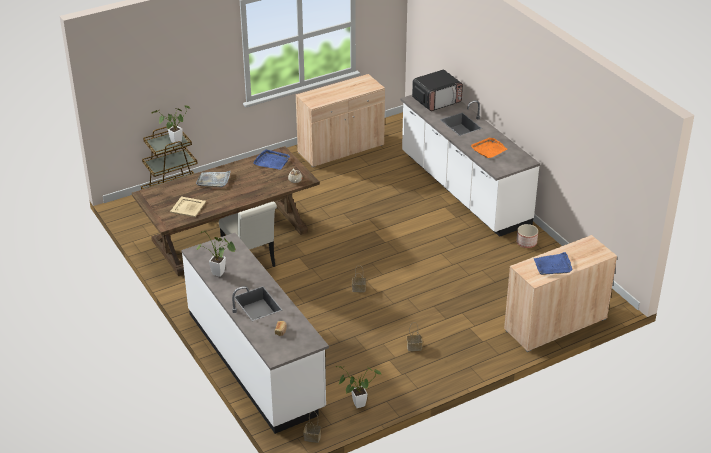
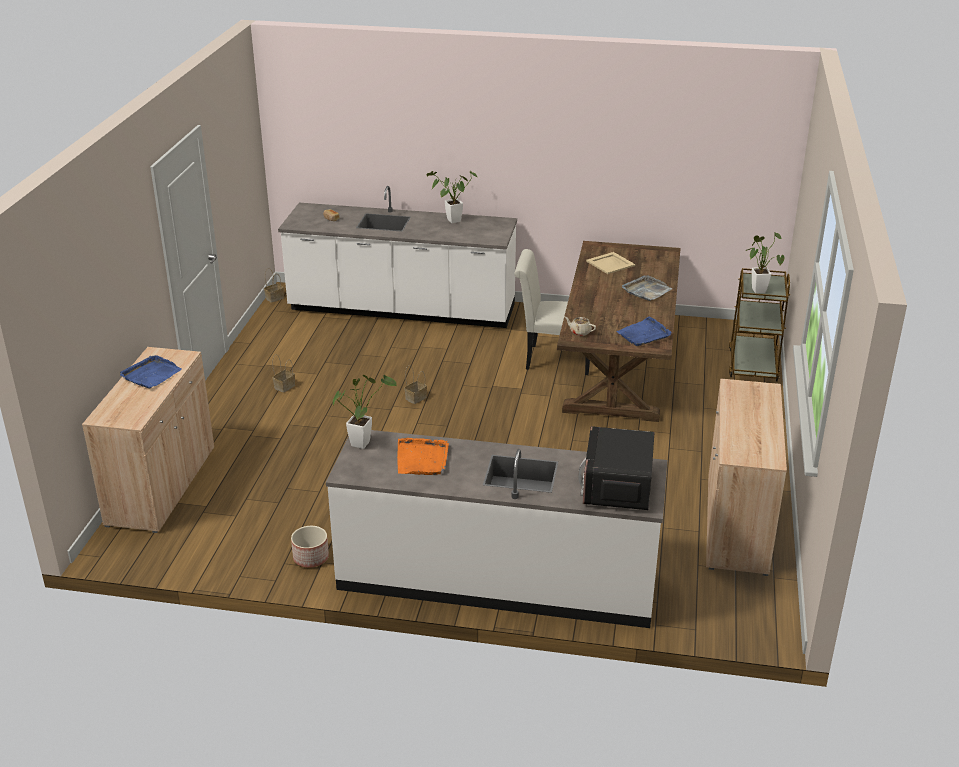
camera: 130 degrees right, 5 degrees down
potted plant [336,366,381,408] -> potted plant moved to [333,375,397,449]

